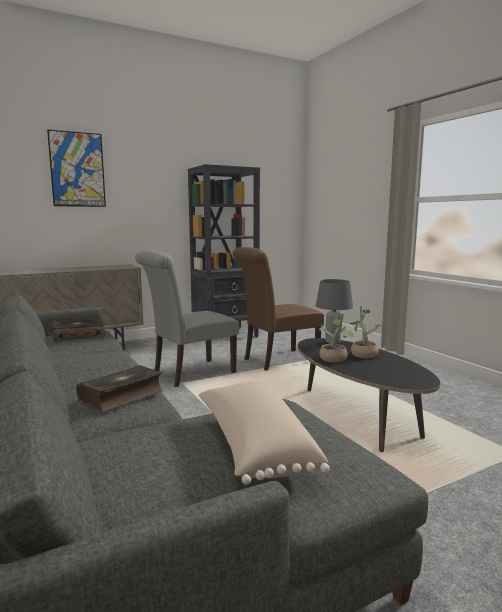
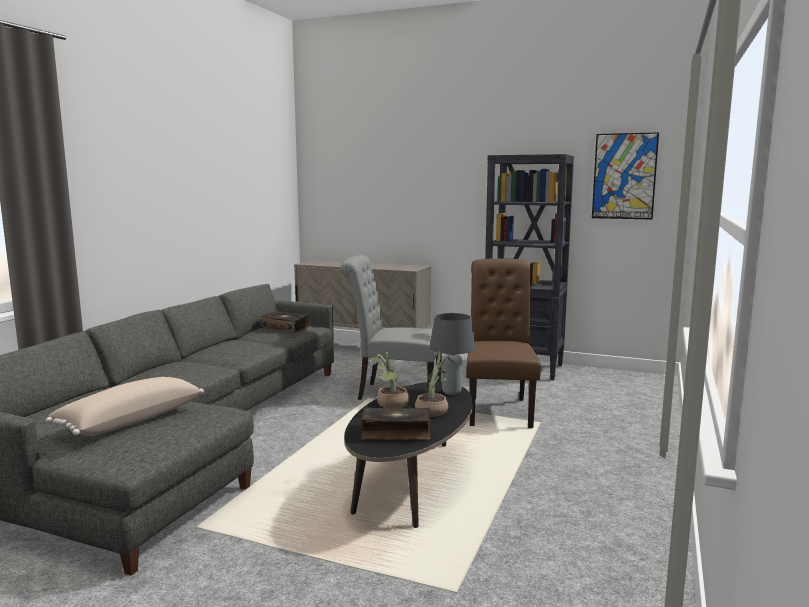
camera: 50 degrees right, 0 degrees up
picture [47,129,106,207] -> picture moved to [592,132,659,219]
book [76,365,163,413] -> book moved to [361,408,431,440]
brown chair [232,247,324,371] -> brown chair turned 75 degrees clockwise [466,258,541,428]

